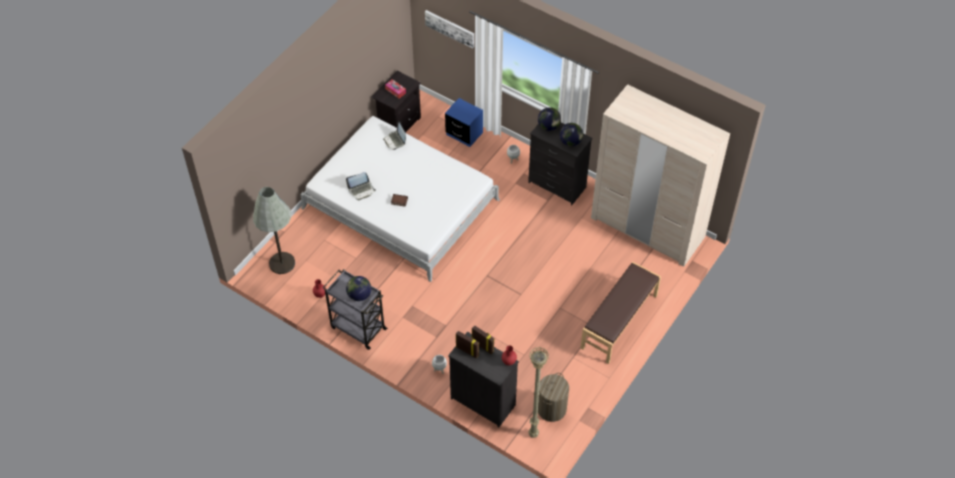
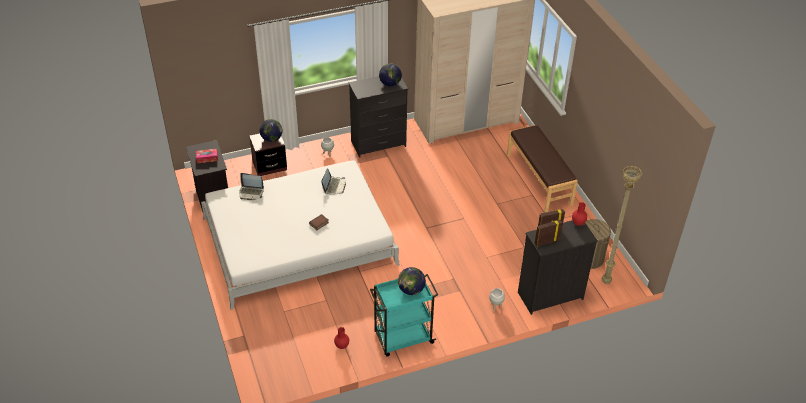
camera: 55 degrees left, 10 degrees down
grey floor lamp [253,187,295,274] -> none
grey cart [323,269,388,350] -> turquoise cart [370,274,438,357]
laptop [346,172,376,200] -> laptop moved to [321,168,346,194]
picture [425,10,474,49] -> none
blue nightstand [445,98,483,147] -> brown nightstand [249,133,287,176]
globe [538,107,561,131] -> globe moved to [260,119,283,142]

